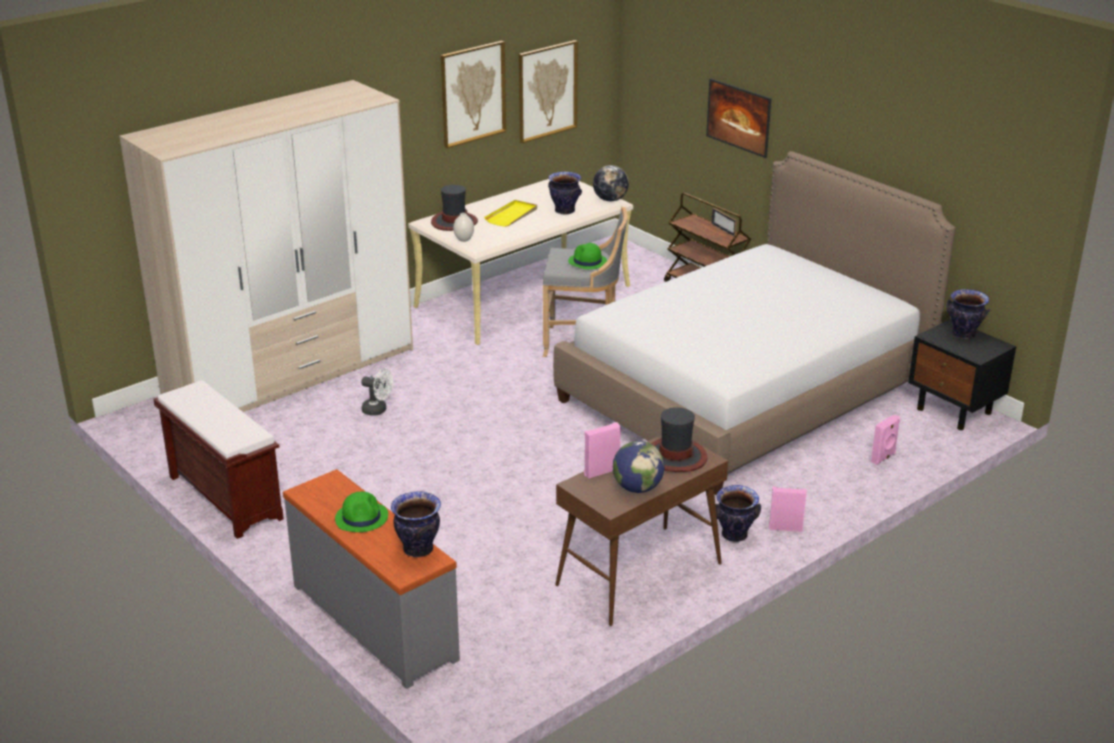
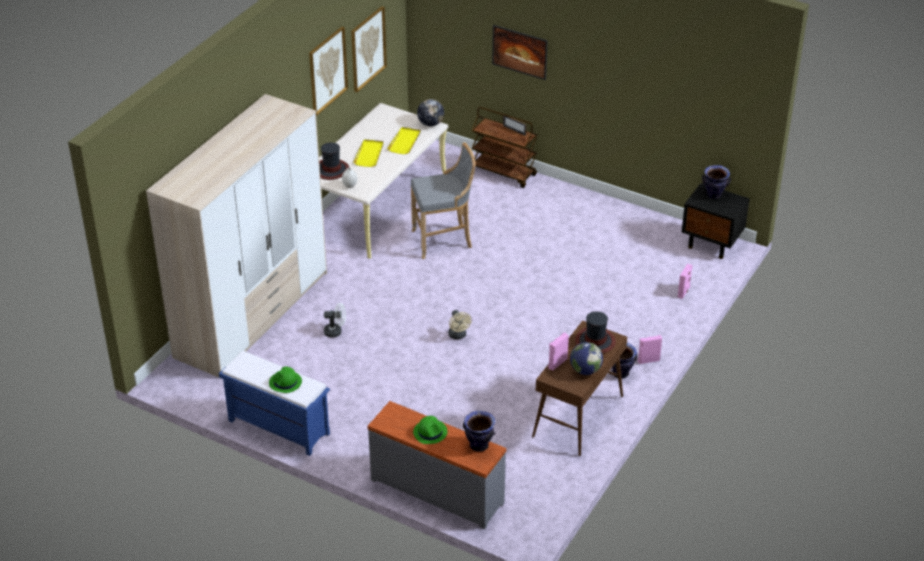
camera: 20 degrees left, 10 degrees up
brown bench [154,380,284,539] -> blue bench [219,351,330,456]
vase [548,172,582,214] -> yellow tray [387,127,421,154]
bed [553,151,956,495] -> none
green hat [568,243,607,269] -> green hat moved to [269,367,302,393]
none -> beige fan [448,310,472,340]

